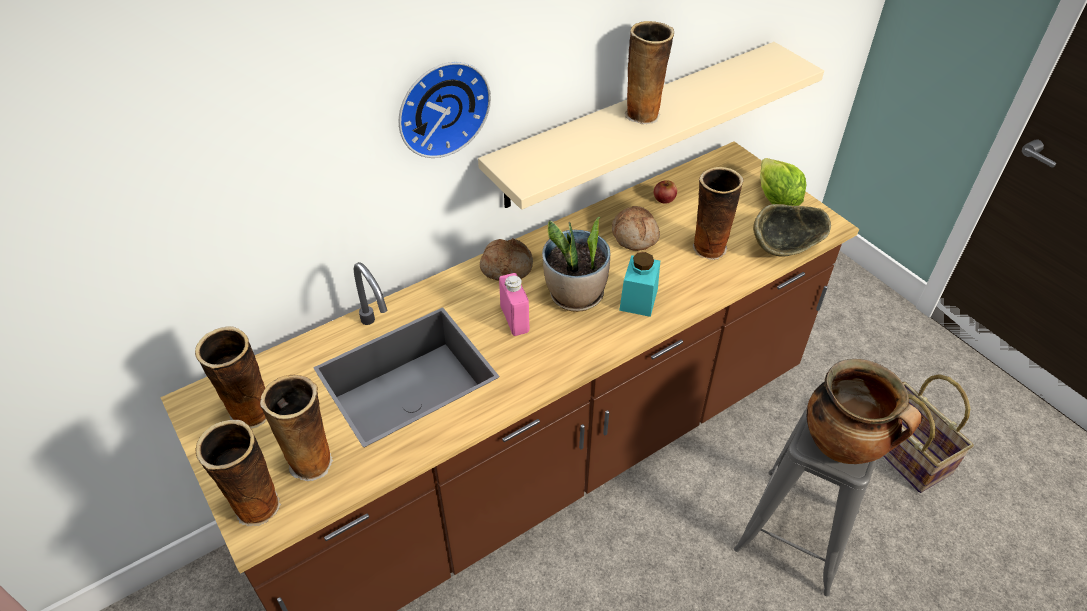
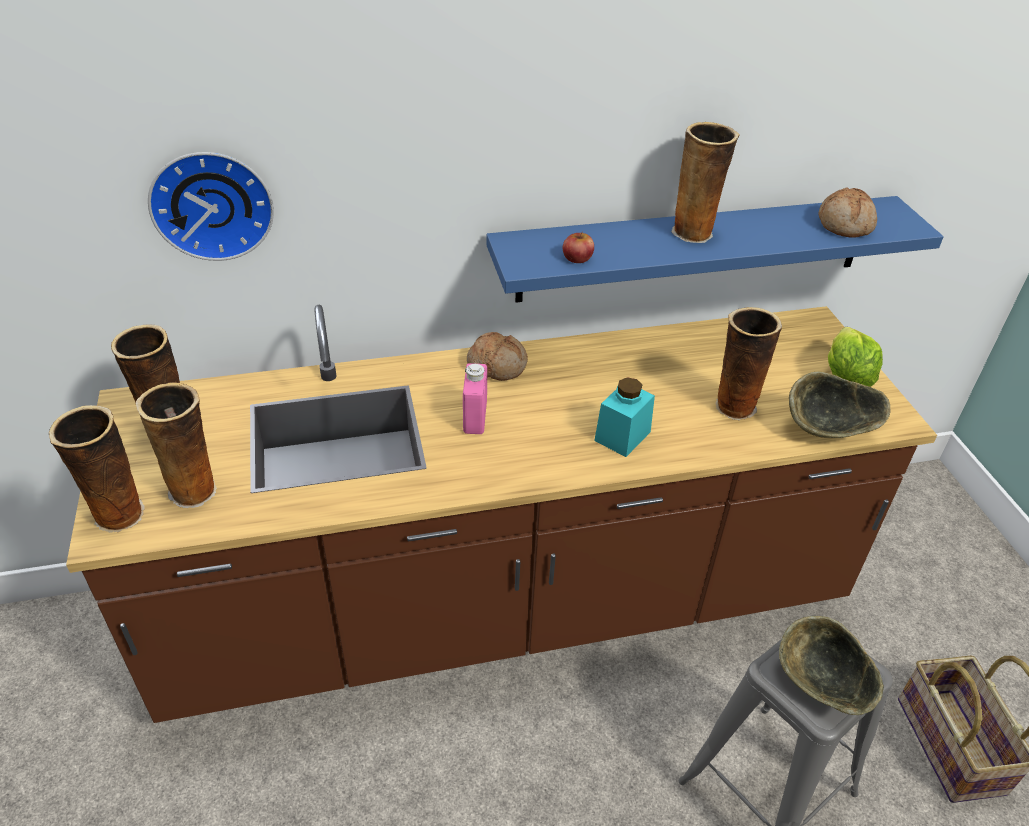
camera: 20 degrees right, 5 degrees down
wall clock [399,62,491,158] -> wall clock moved to [148,152,274,261]
beige shelf [478,42,824,210] -> blue shelf [486,196,944,303]
potted plant [542,217,610,312] -> none
bread [612,206,660,251] -> bread moved to [818,188,877,238]
apple [654,180,677,204] -> apple moved to [563,231,594,263]
cooking pot [807,359,922,464] -> bowl [779,616,884,715]

